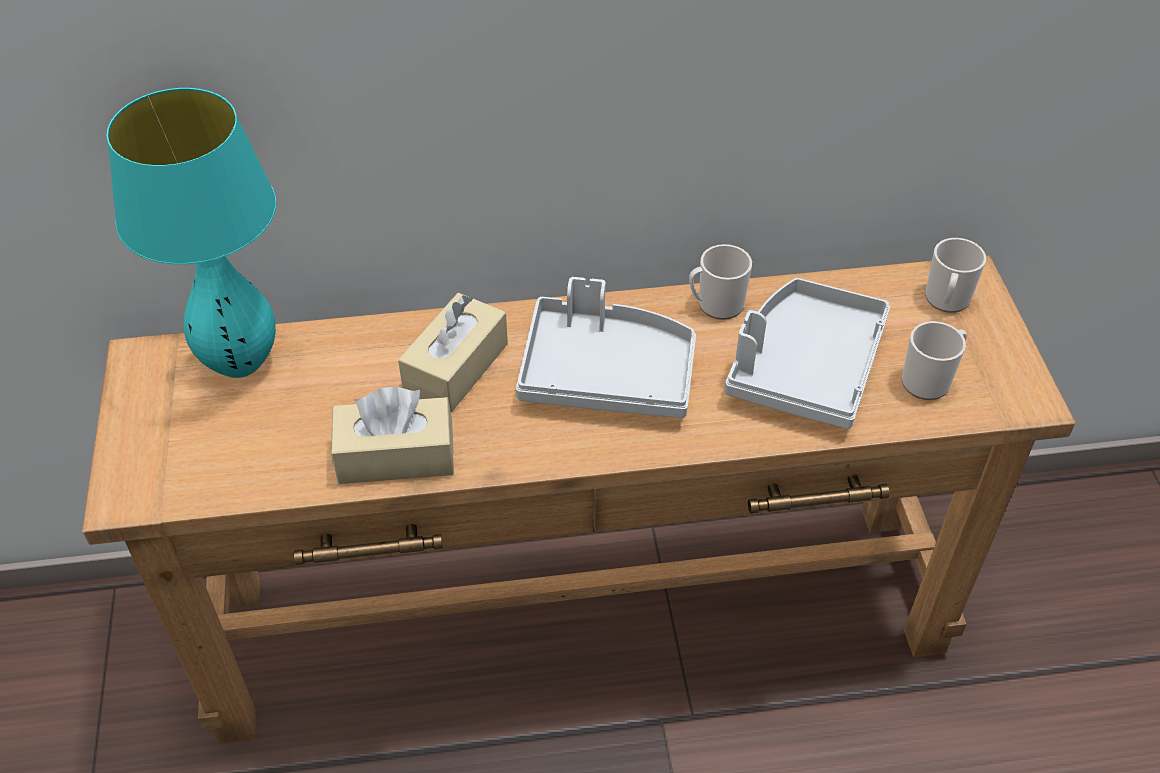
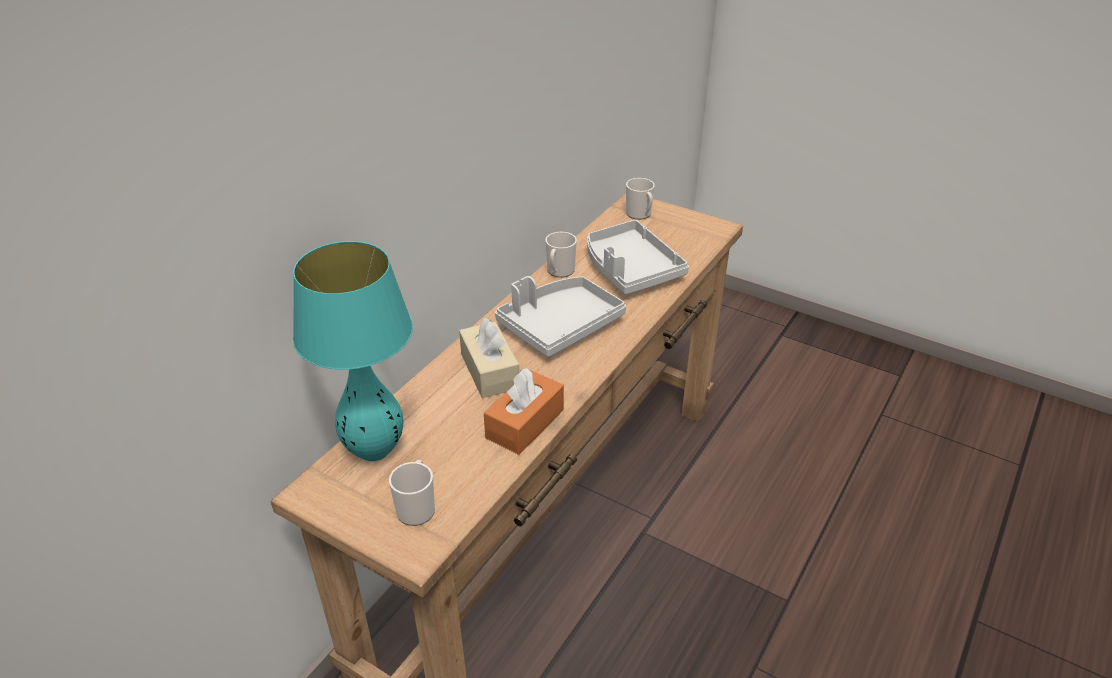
camera: 50 degrees left, 10 degrees down
beige tissue box [331,386,454,484] -> orange tissue box [484,368,564,455]
mug [902,321,967,400] -> mug moved to [389,460,435,526]

